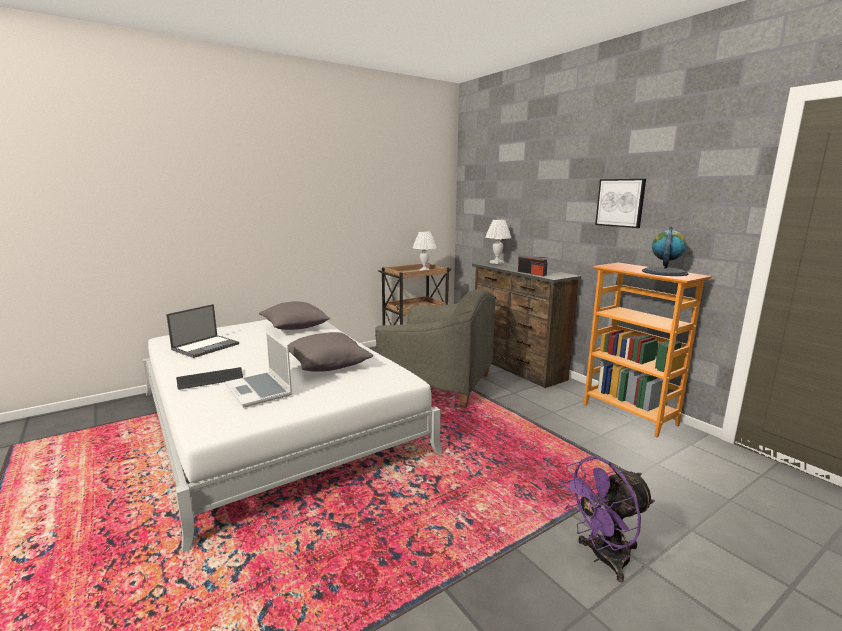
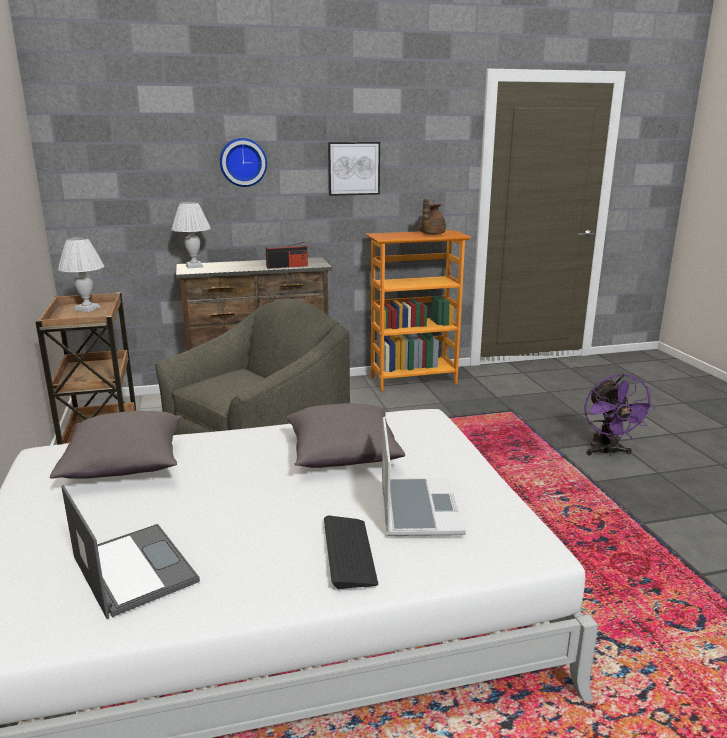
camera: 70 degrees left, 5 degrees up
laptop [225,331,292,407] -> laptop turned 75 degrees counterclockwise [382,417,466,536]
globe [642,227,689,276] -> brown teapot [419,199,446,234]
none -> wall clock [220,138,267,187]

